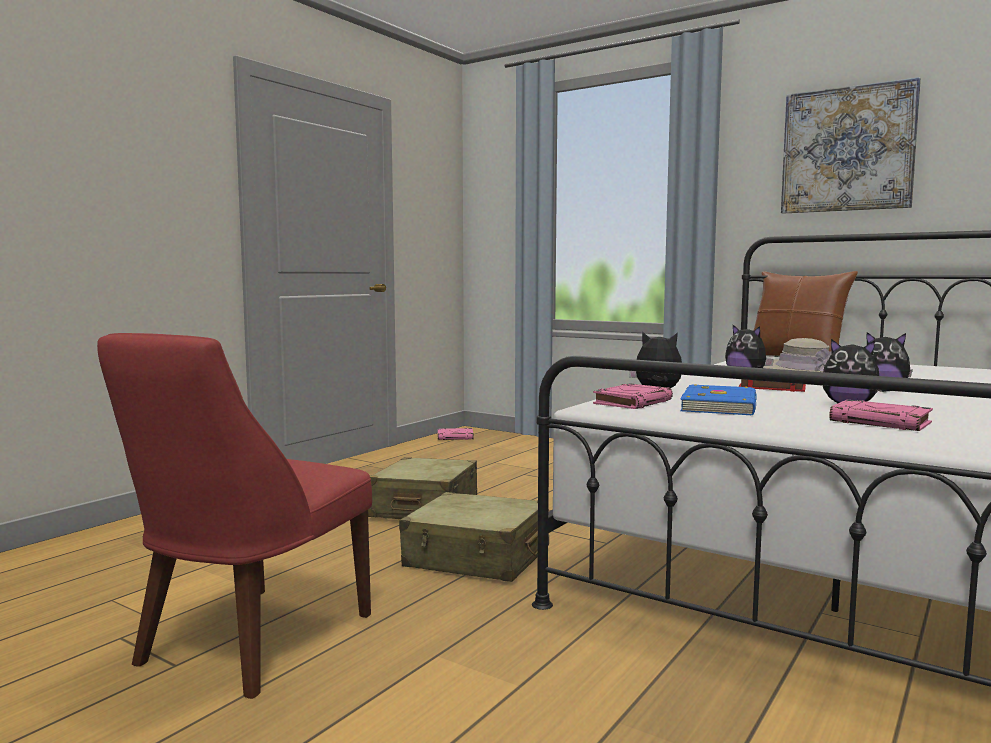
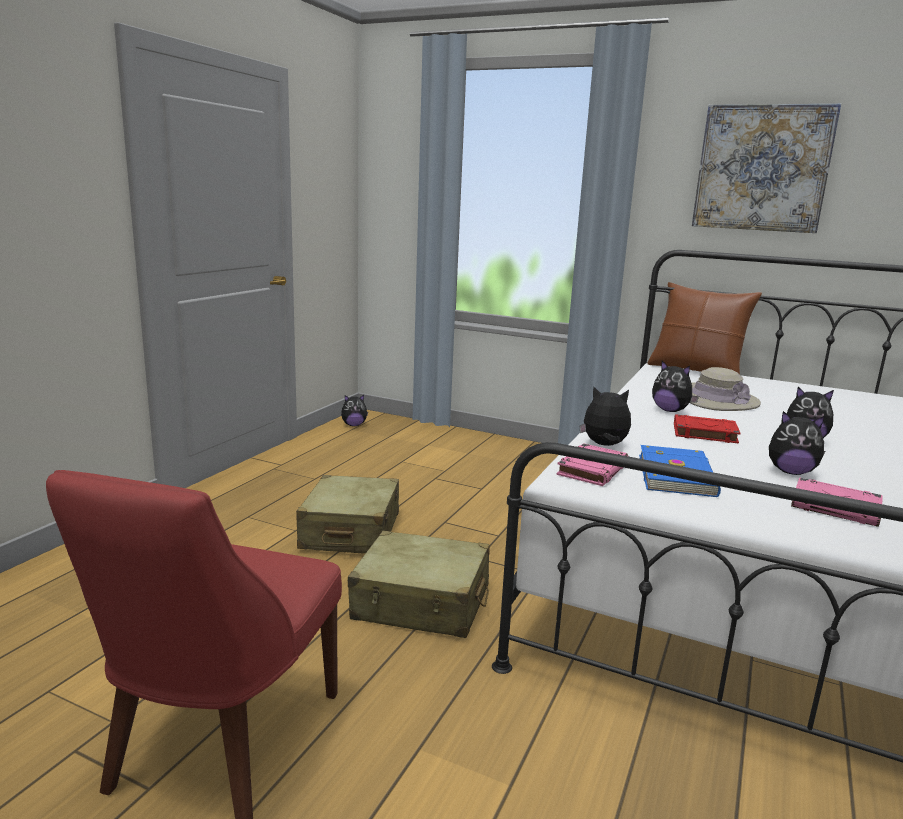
camera: 10 degrees left, 10 degrees up
pink book [438,428,473,440] -> plush toy [341,395,368,426]

